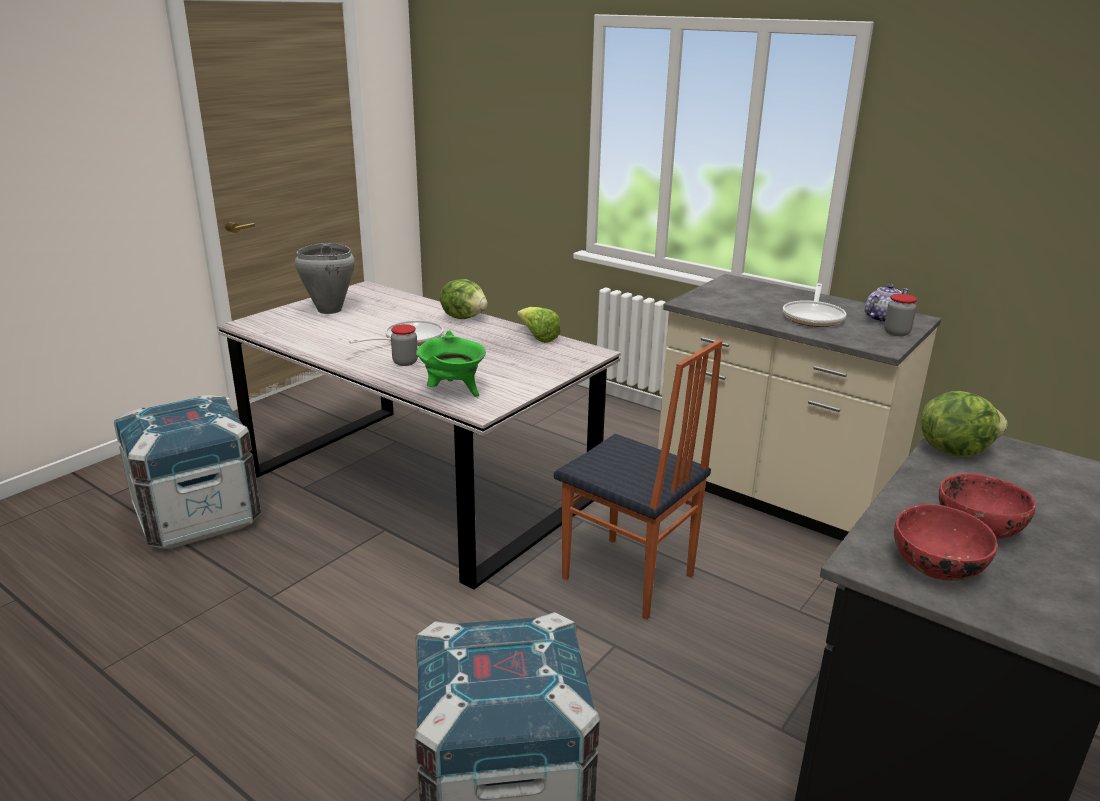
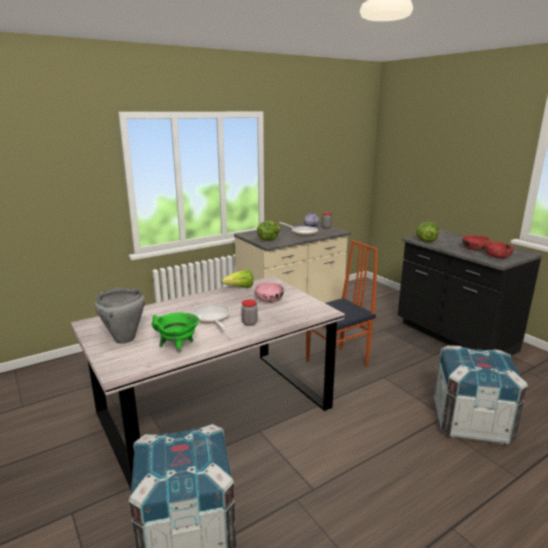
camera: 70 degrees left, 5 degrees down
green cooking pot [416,330,486,397] -> green cooking pot moved to [152,313,200,349]
lettuce [440,279,488,319] -> lettuce moved to [257,221,280,241]
none -> pink bowl [255,282,284,303]

